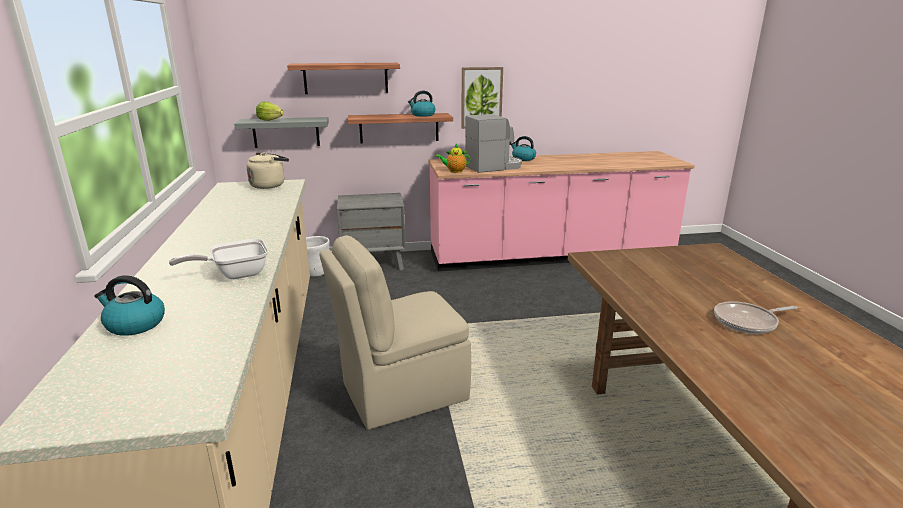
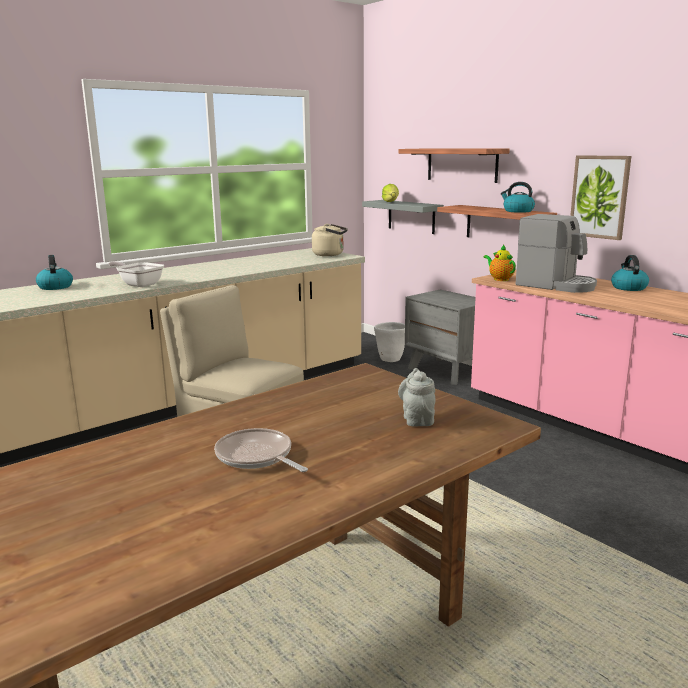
camera: 60 degrees right, 5 degrees down
none -> grey teapot [398,368,436,426]

